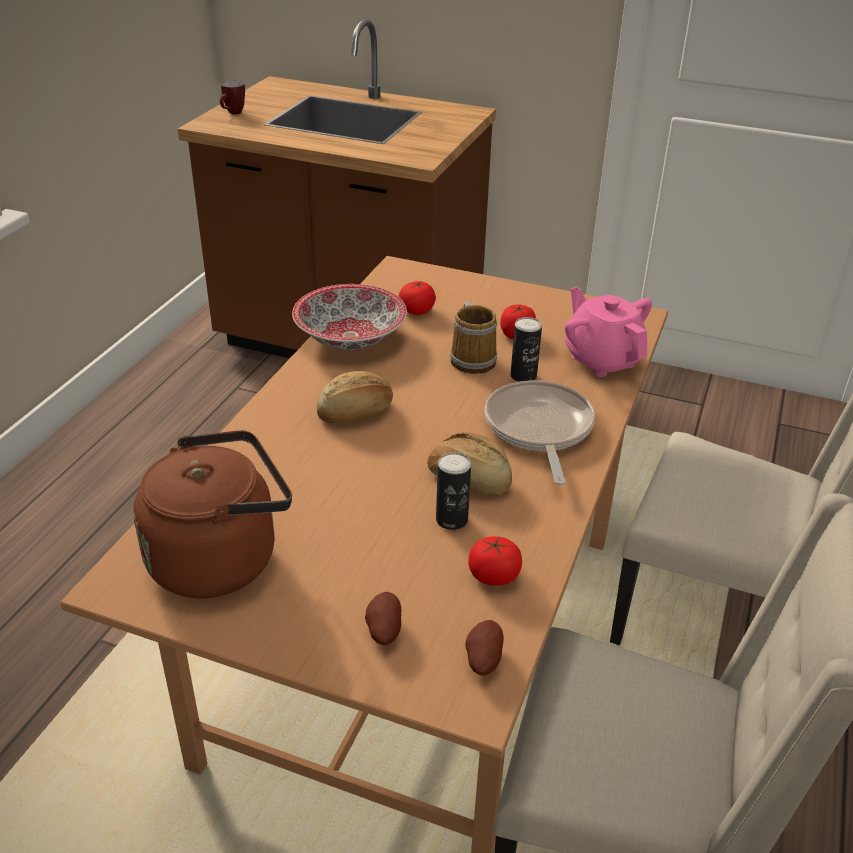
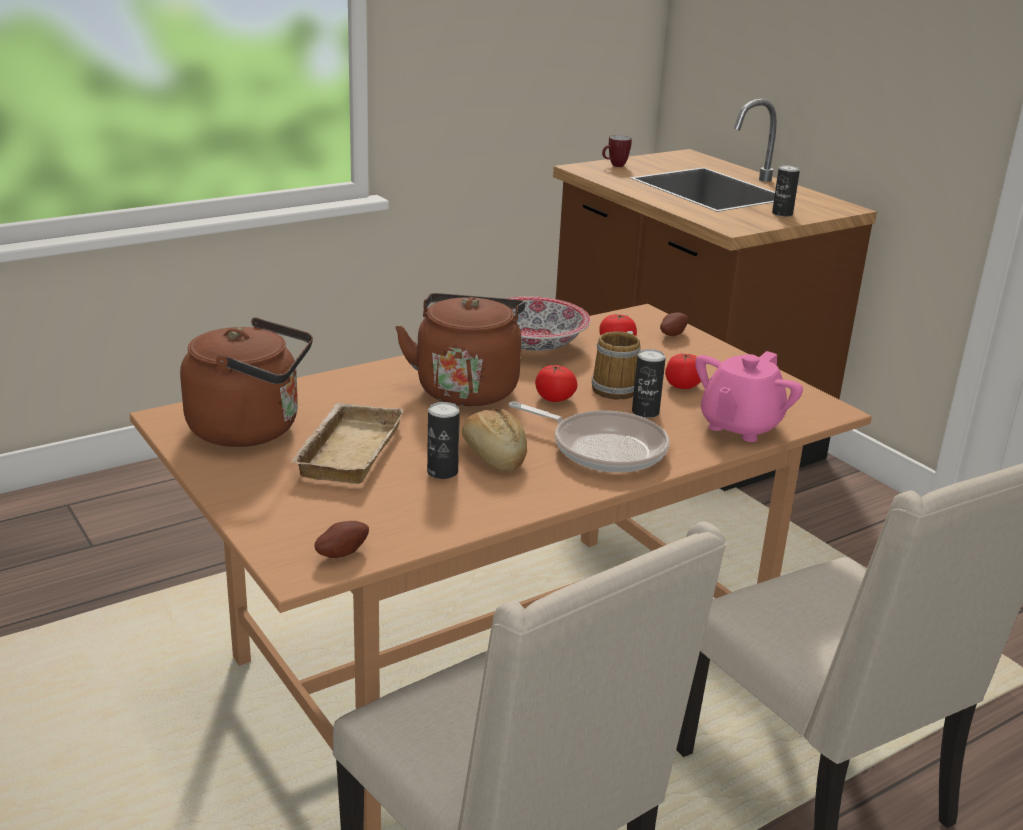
camera: 35 degrees right, 10 degrees down
bread [316,371,393,424] -> brown kettle [395,293,525,406]
potato [365,592,401,645] -> potato moved to [660,313,688,336]
tomato [468,536,522,586] -> tomato moved to [535,364,578,402]
frying pan [485,380,595,485] -> frying pan turned 90 degrees clockwise [509,401,670,473]
pink teapot [565,287,652,377] -> pink teapot turned 150 degrees counterclockwise [695,351,803,442]
none -> beige tray [290,403,404,484]
none -> can [772,165,800,217]

